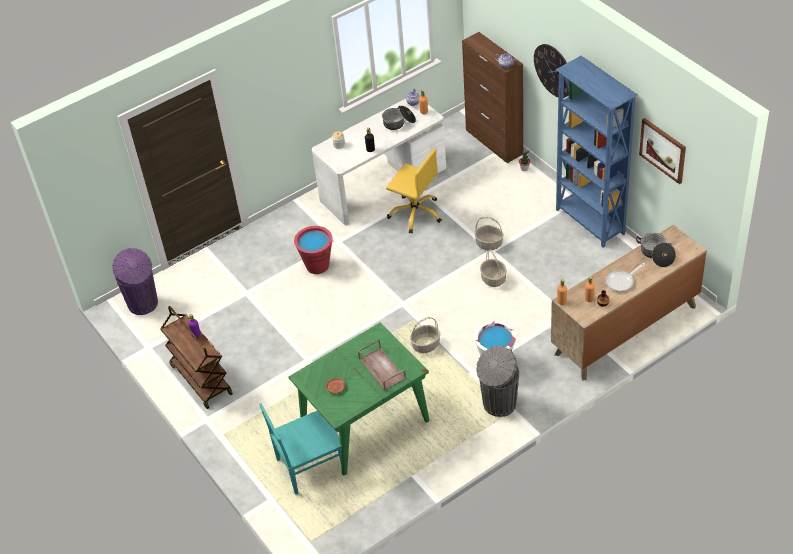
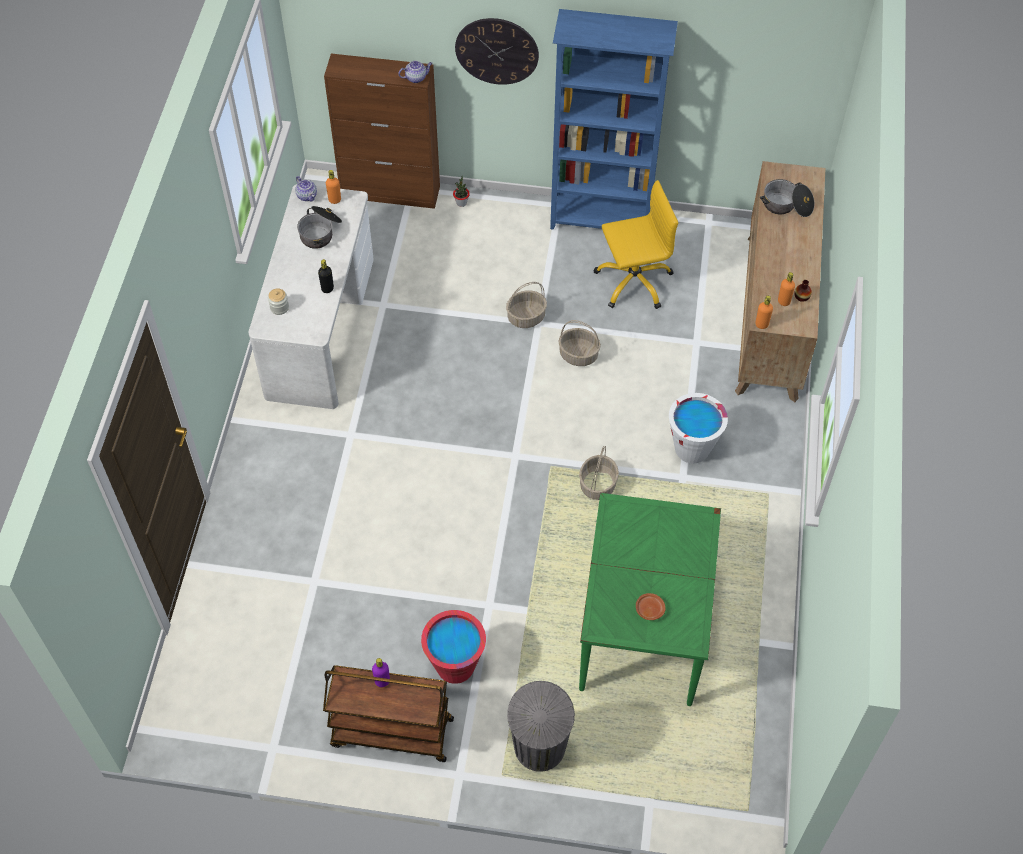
camera: 50 degrees left, 10 degrees up
purple trash can [112,248,158,315] -> none
turquoise chair [259,403,342,495] -> none
red bucket [294,226,332,274] -> red bucket moved to [421,610,486,684]
brown tray [358,340,406,391] -> none
yellow office chair [386,149,442,233] -> yellow office chair moved to [594,180,678,309]
grey trash can [476,346,520,417] -> grey trash can moved to [507,681,575,772]
frying pan [606,263,645,292] -> none
picture [639,118,686,184] -> none

